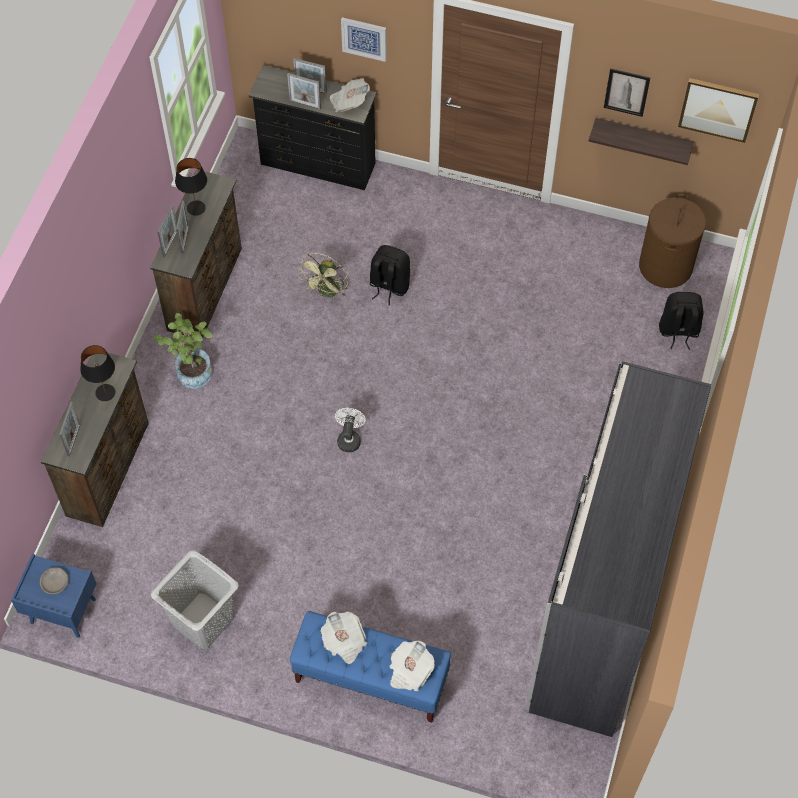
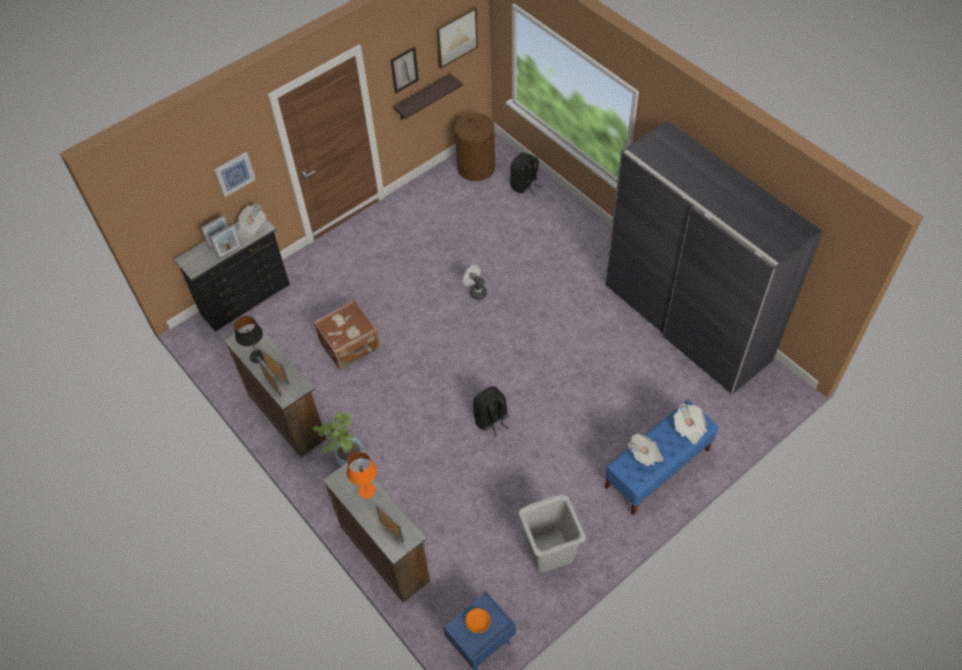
camera: 55 degrees left, 5 degrees down
grey bowl [40,567,68,594] -> orange bowl [465,608,490,633]
black table lamp [80,345,115,401] -> orange table lamp [347,452,377,498]
green fan [298,253,348,299] -> brown suitcase [313,300,380,370]
white fan [335,408,366,452] -> white fan moved to [463,265,487,300]
black backpack [370,245,411,305] -> black backpack moved to [473,386,509,437]

